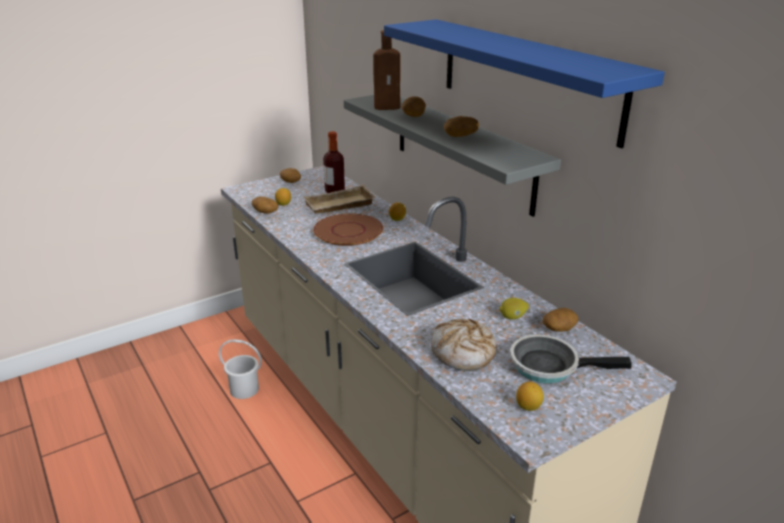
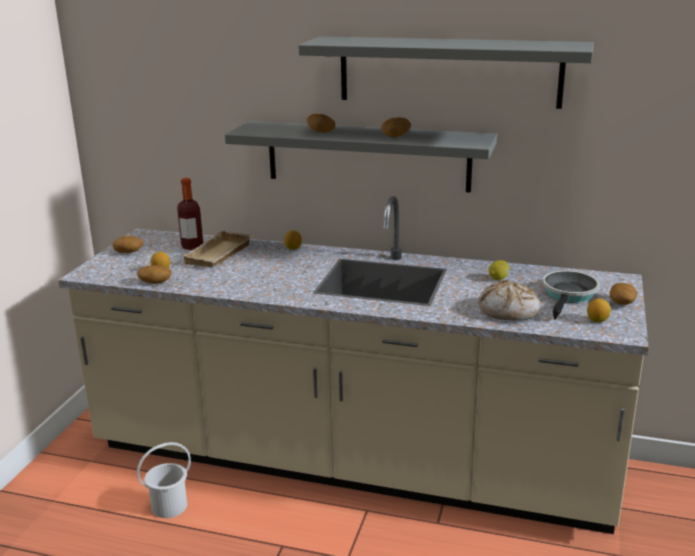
camera: 40 degrees left, 5 degrees down
brown plate [313,213,383,246] -> none
brown bottle [373,30,401,110] -> none
blue shelf [384,19,665,148] -> grey shelf [299,36,594,109]
frying pan [510,335,632,383] -> frying pan turned 150 degrees clockwise [542,270,600,319]
potato [543,308,579,332] -> potato moved to [610,283,637,305]

